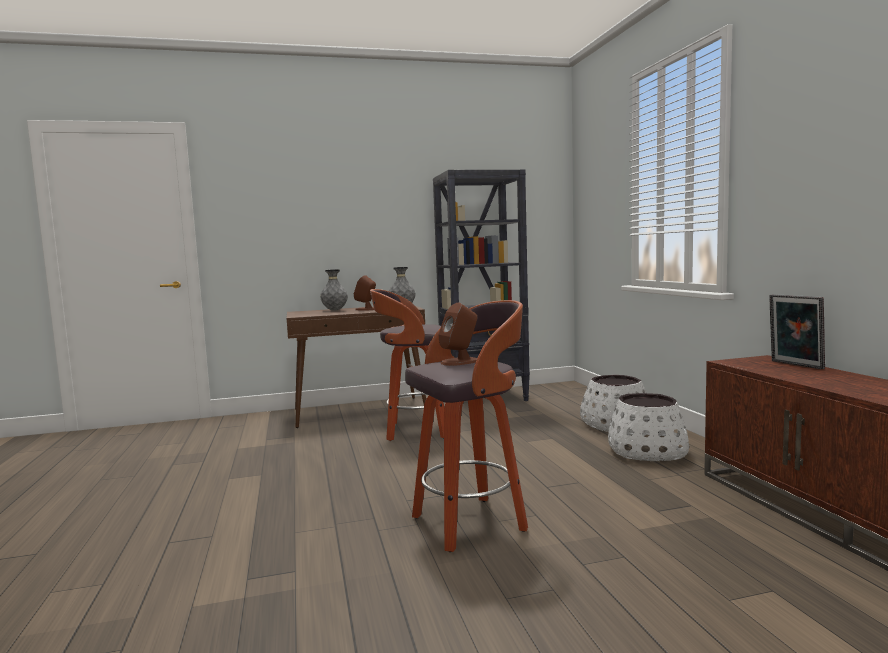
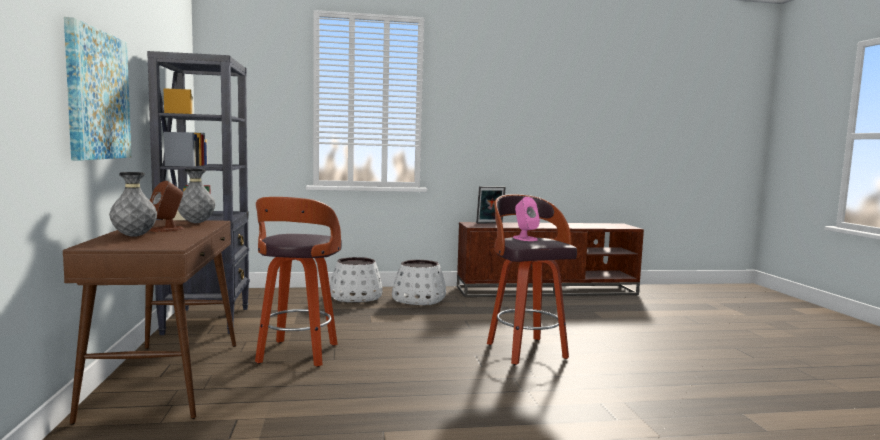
camera: 85 degrees left, 0 degrees up
brown speaker [439,303,477,366] -> pink speaker [513,197,540,241]
none -> picture [64,17,131,161]

